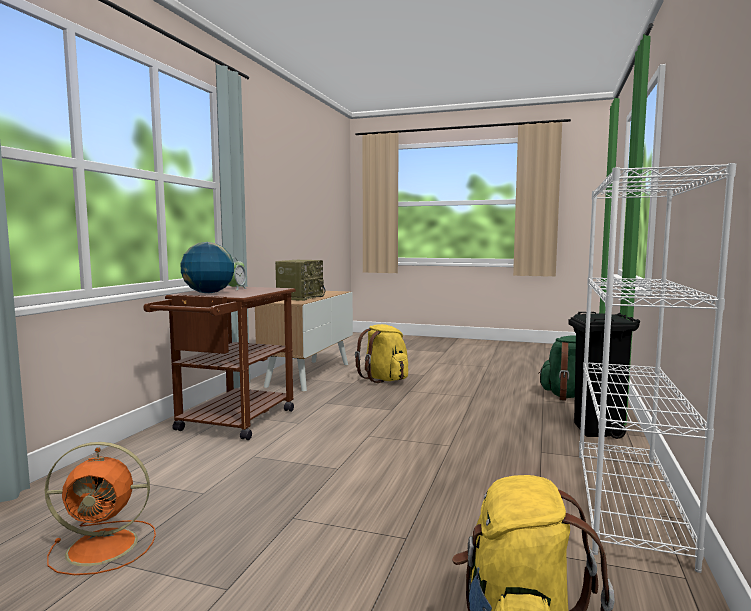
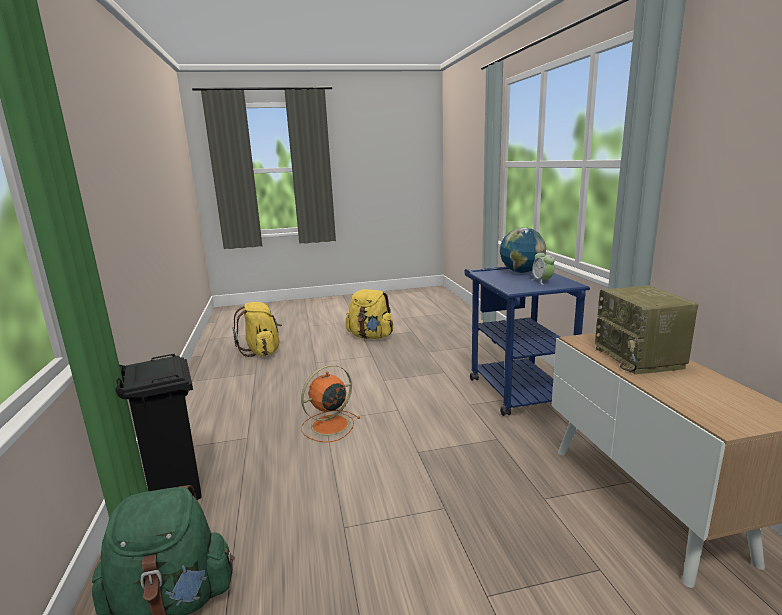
camera: 150 degrees right, 10 degrees up
orange fan [45,442,156,575] -> orange fan moved to [301,365,360,442]
brown cart [144,286,296,440] -> blue cart [464,267,590,416]
yellow backpack [355,324,408,383] -> yellow backpack moved to [346,289,393,339]
white bookcase [579,163,736,573] -> none

